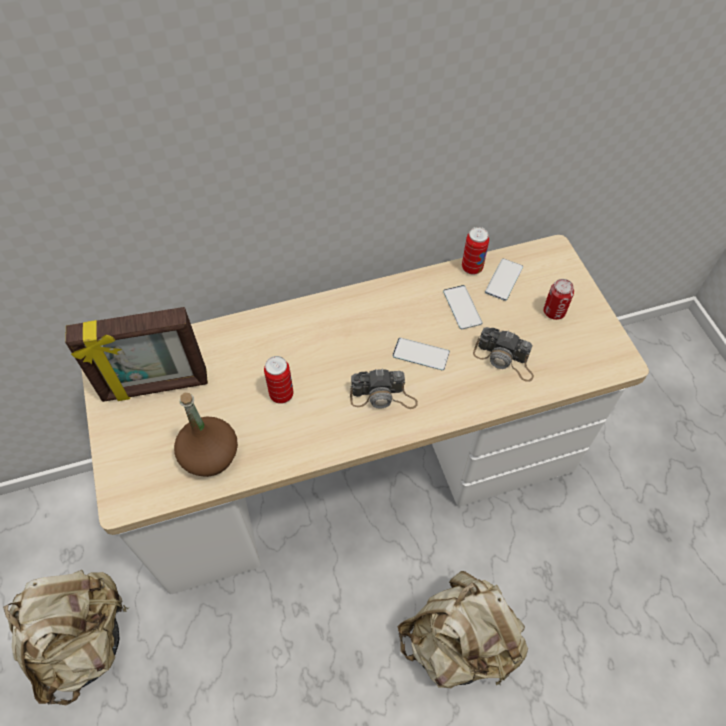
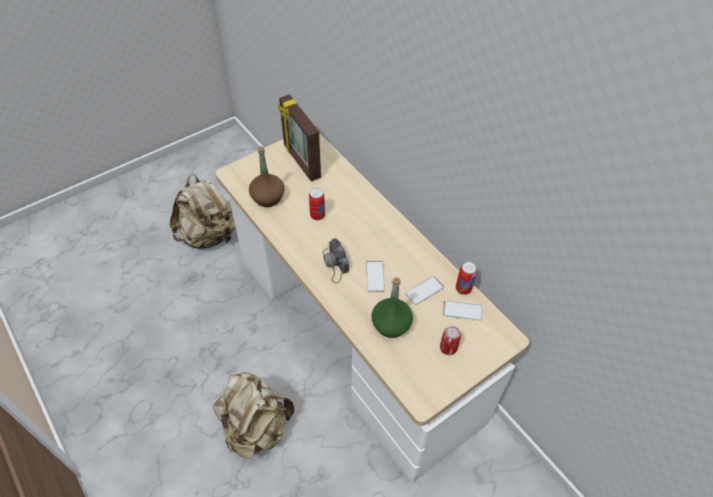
camera: 70 degrees right, 5 degrees down
camera [473,327,534,382] -> green bottle [372,277,413,338]

